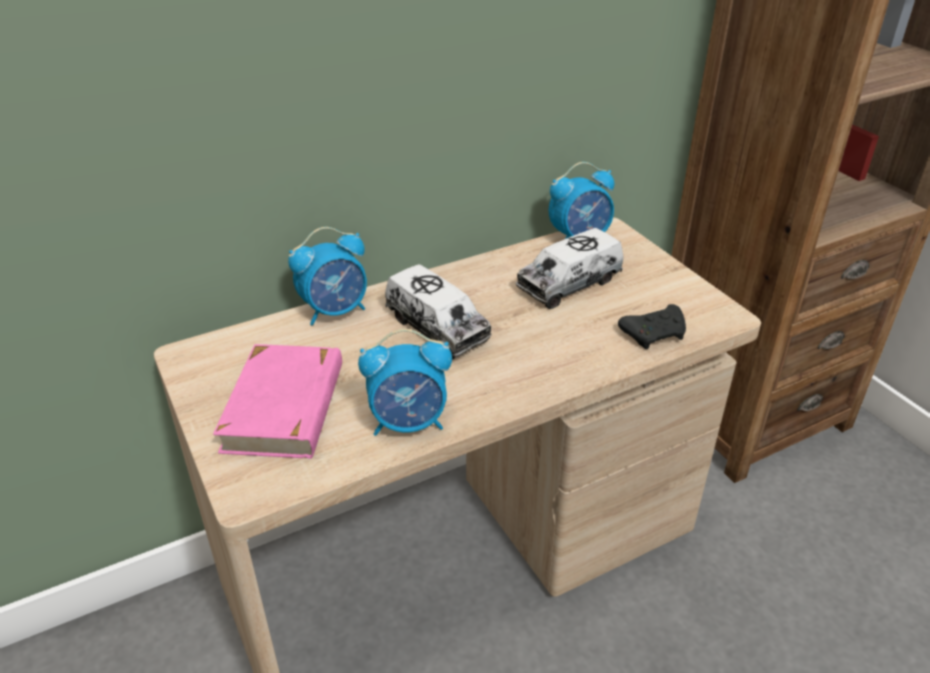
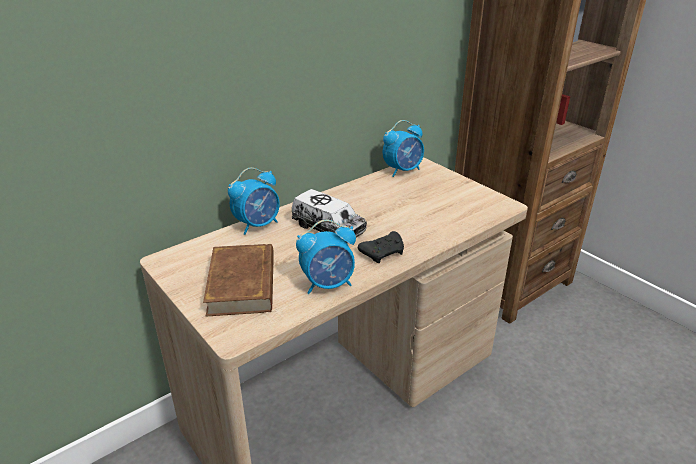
camera: 10 degrees left, 5 degrees down
pink book [213,344,342,459] -> brown book [203,244,274,316]
toy truck [516,228,623,309] -> none
black game controller [618,304,686,349] -> black game controller moved to [358,231,404,263]

